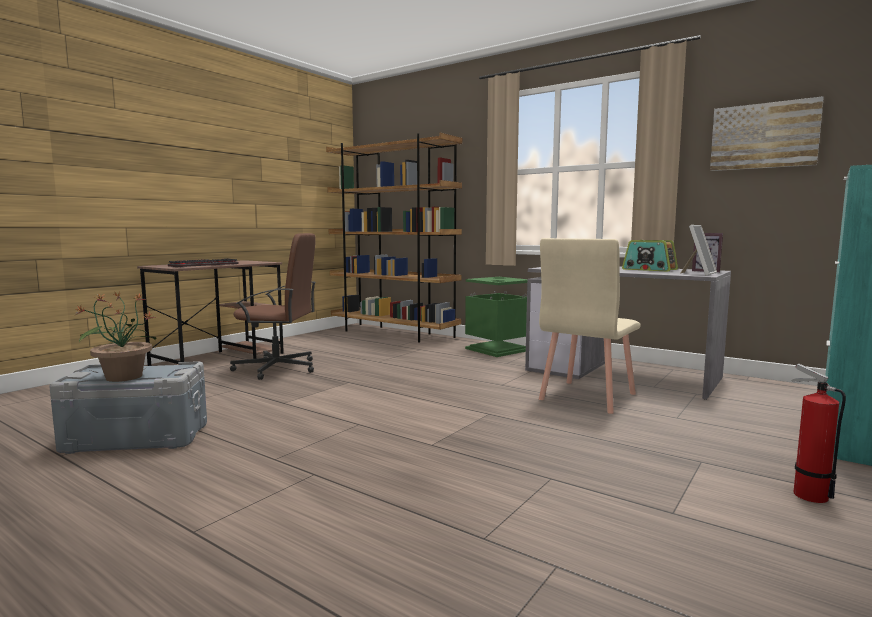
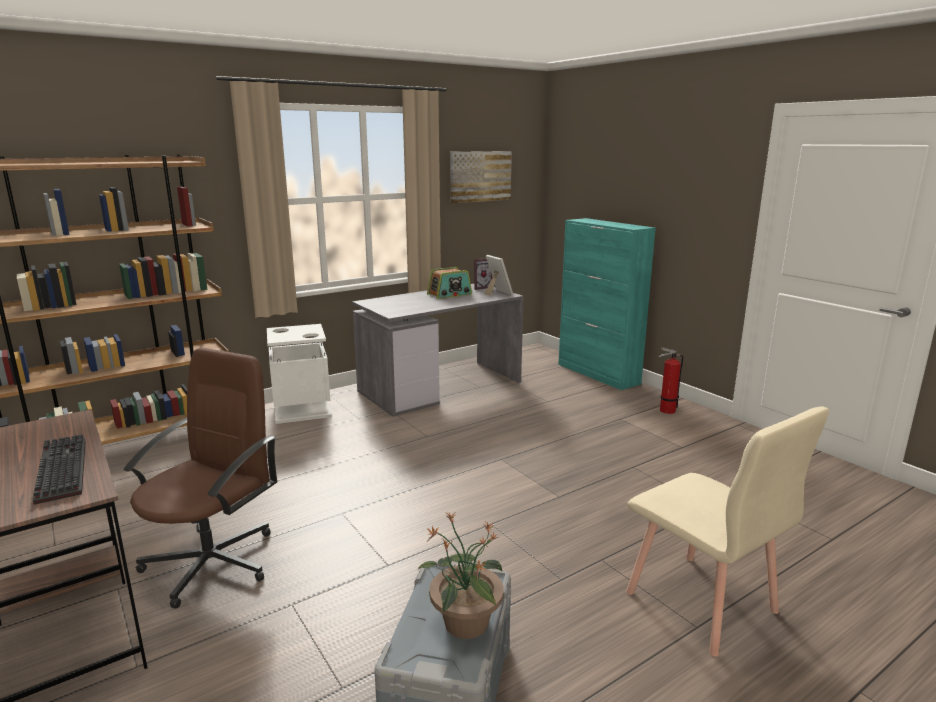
camera: 70 degrees left, 10 degrees up
green trash can [465,277,527,357] -> white trash can [267,324,332,424]
beige chair [539,238,641,414] -> beige chair moved to [626,406,829,657]

